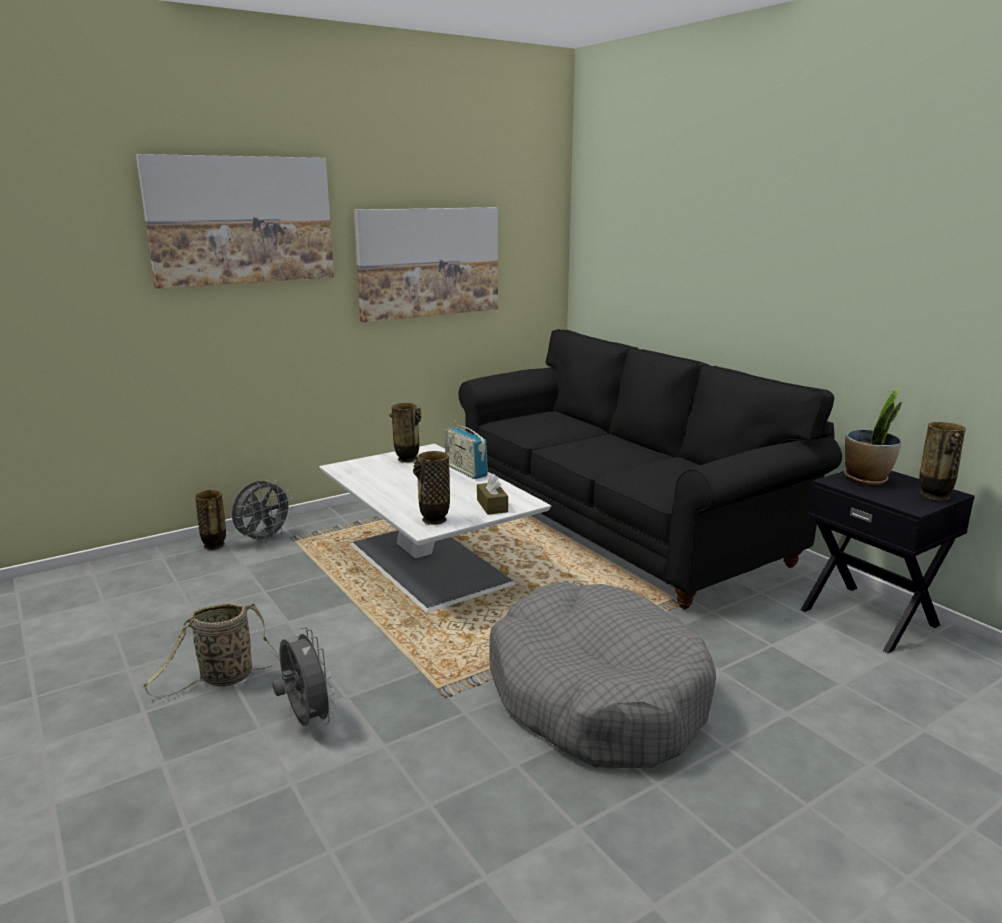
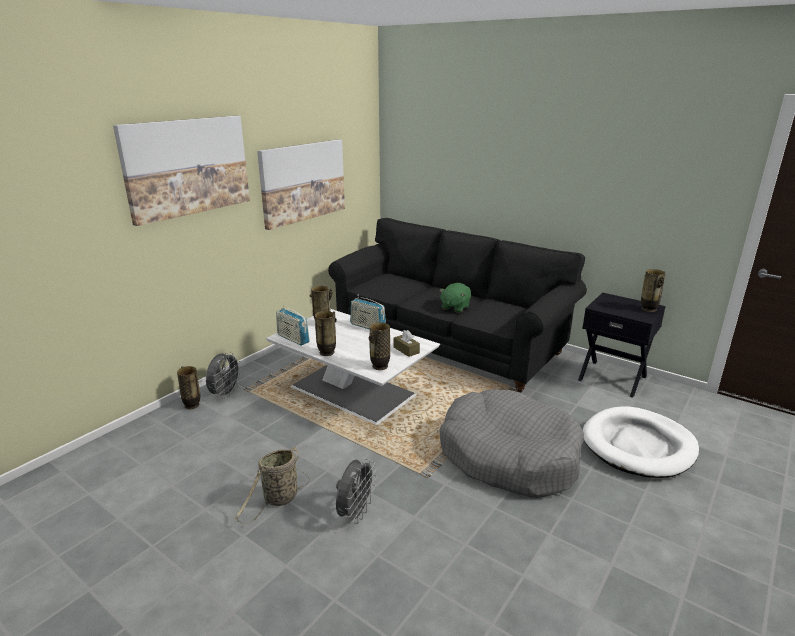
camera: 20 degrees left, 5 degrees up
grey fan [272,627,336,726] -> grey fan turned 75 degrees clockwise [336,459,377,524]
potted plant [844,387,902,485] -> none
none -> radio [276,305,310,346]
none -> vase [315,311,337,356]
none -> green plush toy [440,283,471,313]
none -> white dog bed [583,406,699,478]

